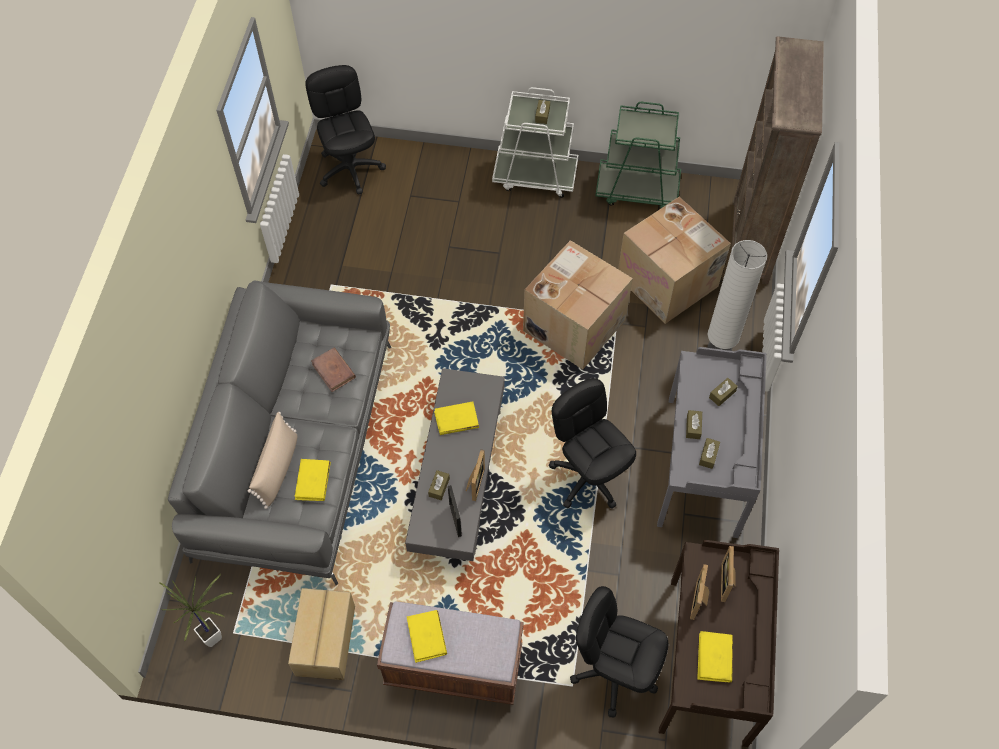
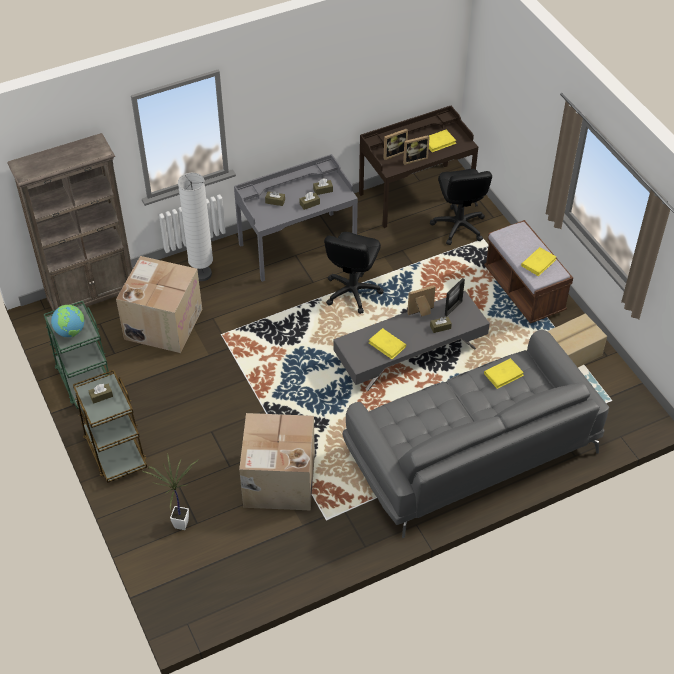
camera: 125 degrees left, 10 degrees down
potted plant [159,574,234,647] -> potted plant moved to [141,454,198,530]
beige pillow [248,412,297,509] -> none
black office chair [305,65,386,195] -> none
brown book [311,348,356,392] -> none
white cart [492,87,578,198] -> brown cart [73,370,147,483]
cardboard box [523,240,633,370] -> cardboard box moved to [239,413,315,510]
none -> globe [51,305,84,337]

